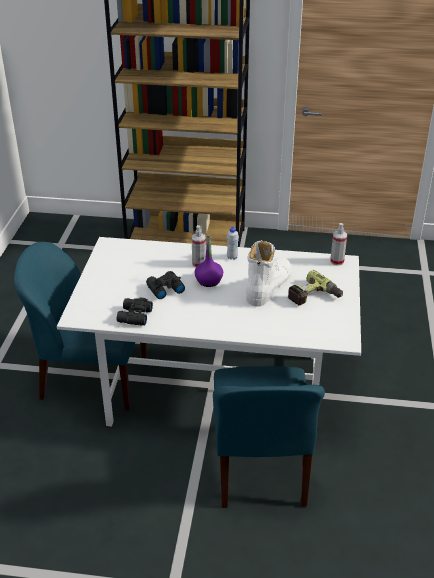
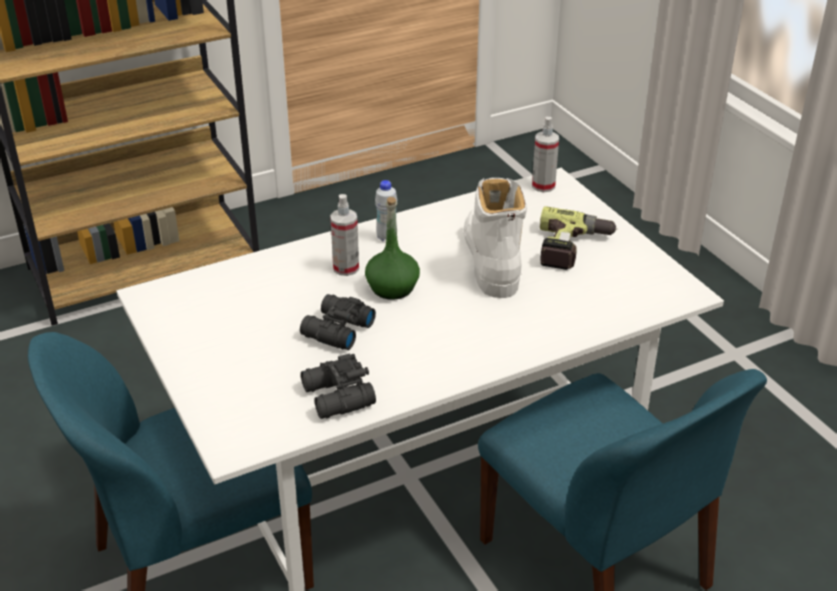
camera: 35 degrees left, 0 degrees up
purple bottle [194,233,223,287] -> green bottle [365,197,420,300]

